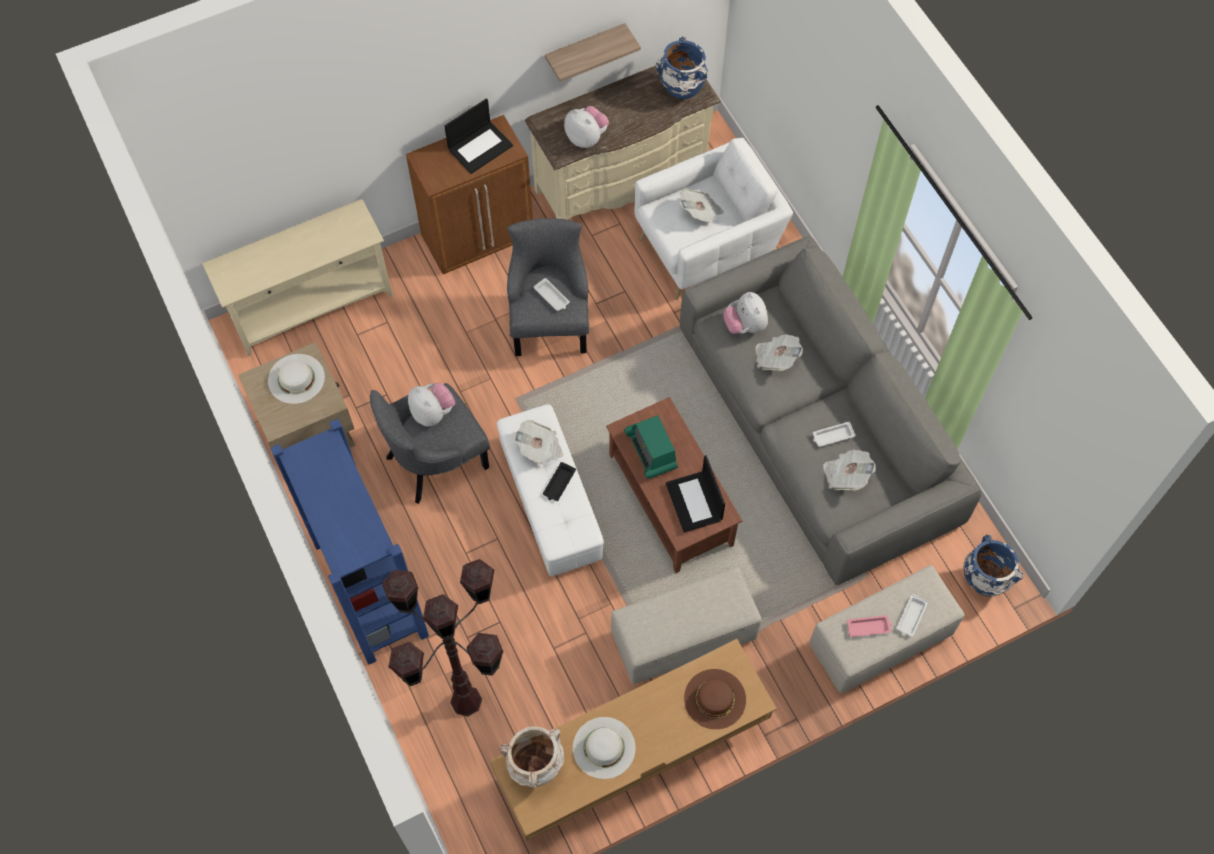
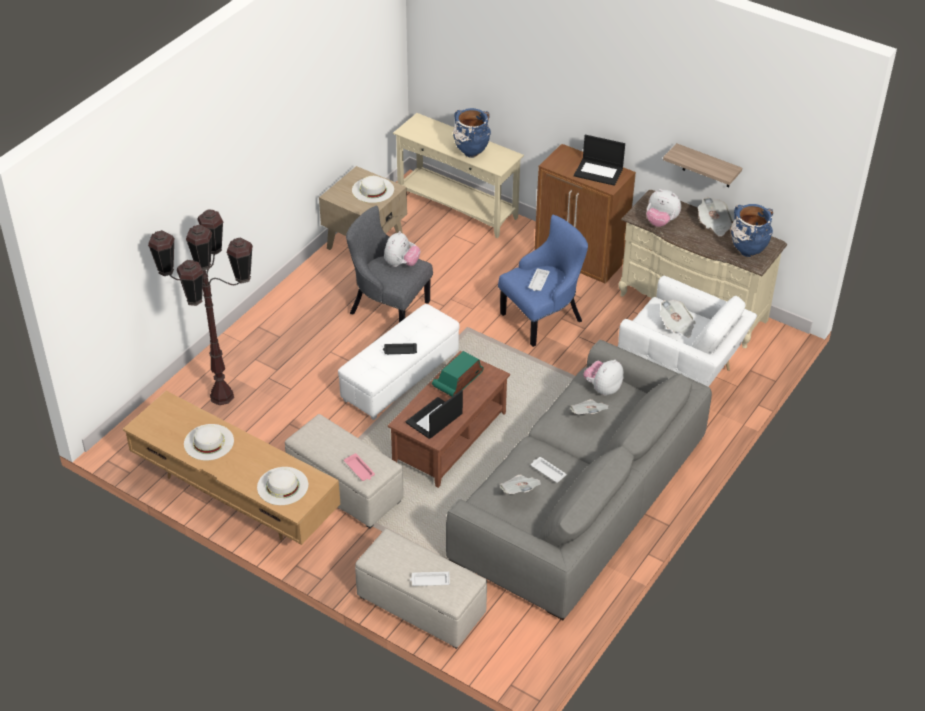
camera: 60 degrees right, 20 degrees down
blue bookcase [270,419,429,665] -> none
beige vase [499,726,564,788] -> none
grey armchair [507,218,590,356] -> blue armchair [498,215,588,347]
newspaper [514,420,563,464] -> newspaper moved to [698,197,733,237]
plush toy [564,106,609,148] -> plush toy turned 105 degrees clockwise [646,189,681,227]
brown hat [684,669,746,729] -> white hat [257,467,308,505]
pink tray [847,615,892,637] -> pink tray moved to [344,453,375,481]
blue vase [963,534,1023,597] -> blue vase moved to [453,108,491,158]

